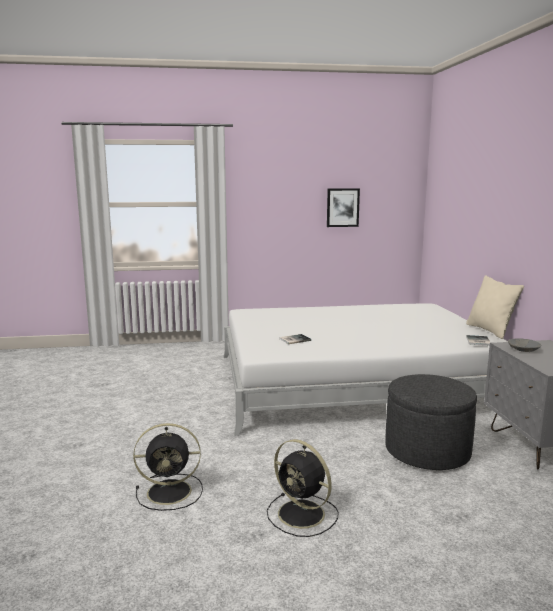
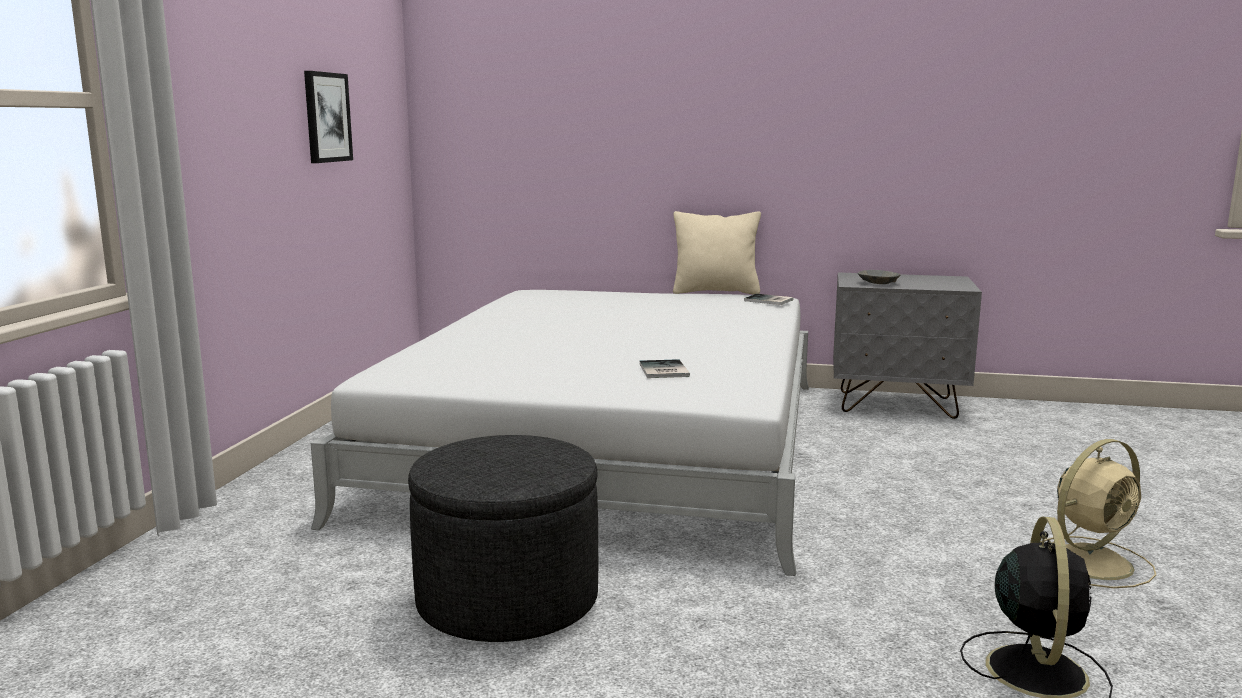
camera: 70 degrees left, 0 degrees up
black fan [267,439,338,537] -> beige fan [1040,439,1156,588]
grey ottoman [385,374,477,470] -> grey ottoman moved to [408,435,598,642]

